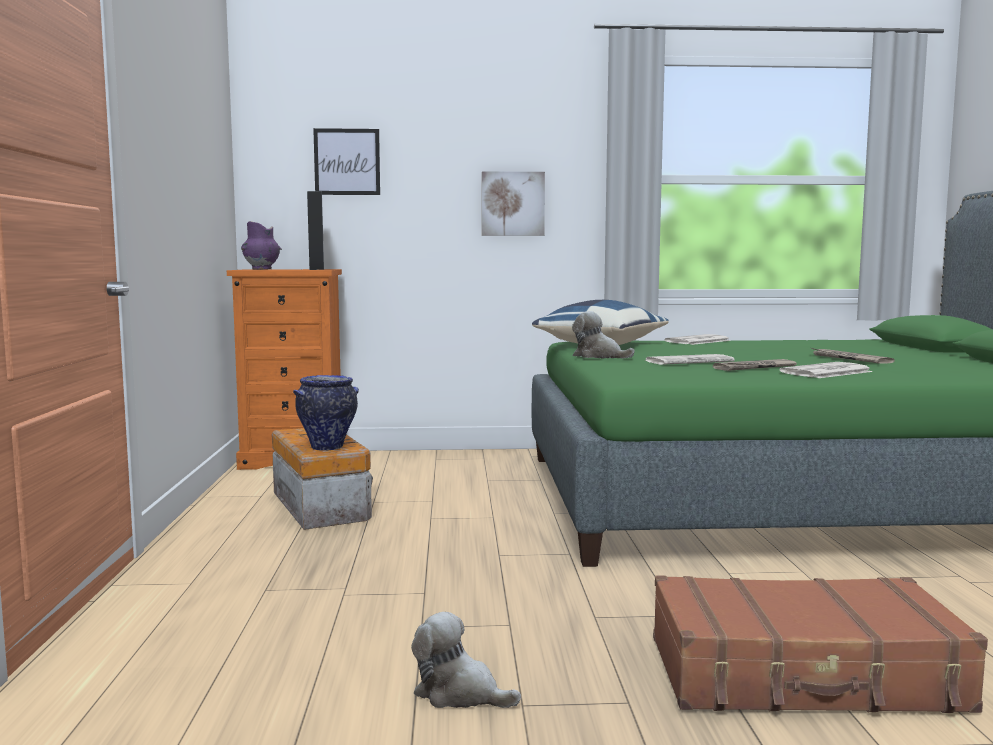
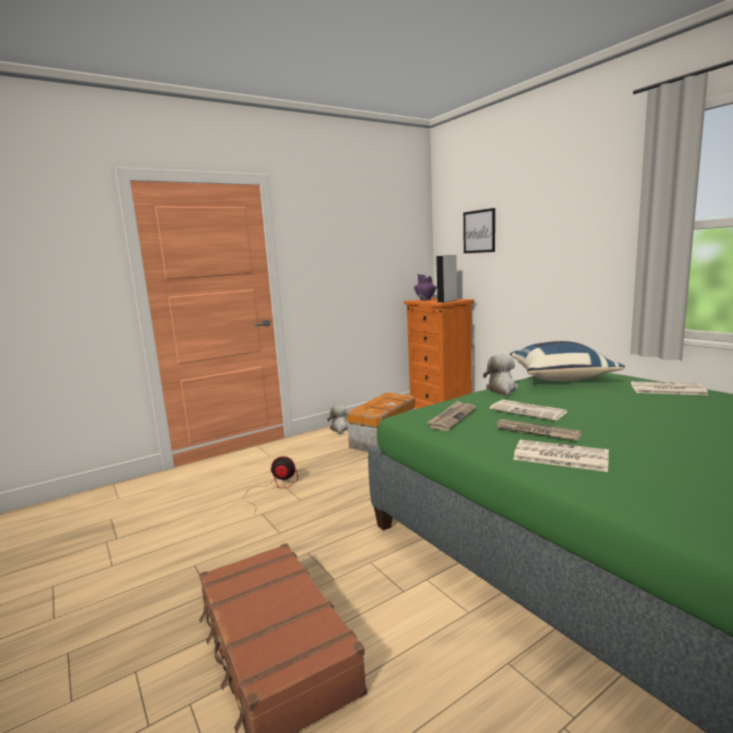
camera: 60 degrees right, 5 degrees up
vase [293,375,359,451] -> none
plush toy [411,612,521,708] -> plush toy moved to [327,405,348,435]
picture [482,171,545,236] -> none
newspaper [811,348,895,364] -> newspaper moved to [427,400,476,431]
none -> fan [243,456,298,513]

